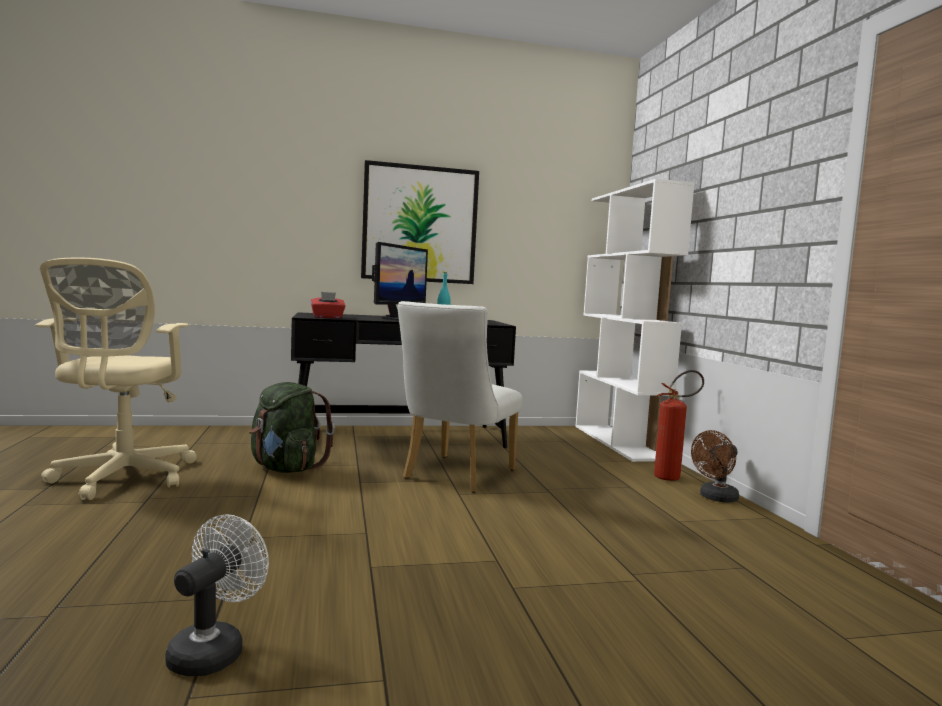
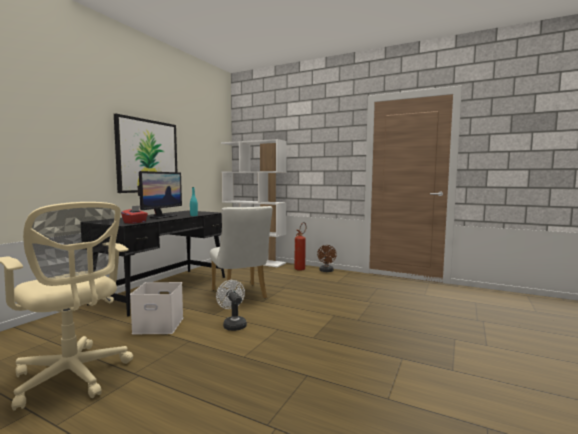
camera: 50 degrees left, 0 degrees up
white fan [165,514,269,676] -> white fan moved to [216,280,247,331]
green backpack [249,382,335,473] -> white storage box [130,282,183,334]
monitor [372,242,428,320] -> monitor turned 45 degrees clockwise [138,171,182,219]

